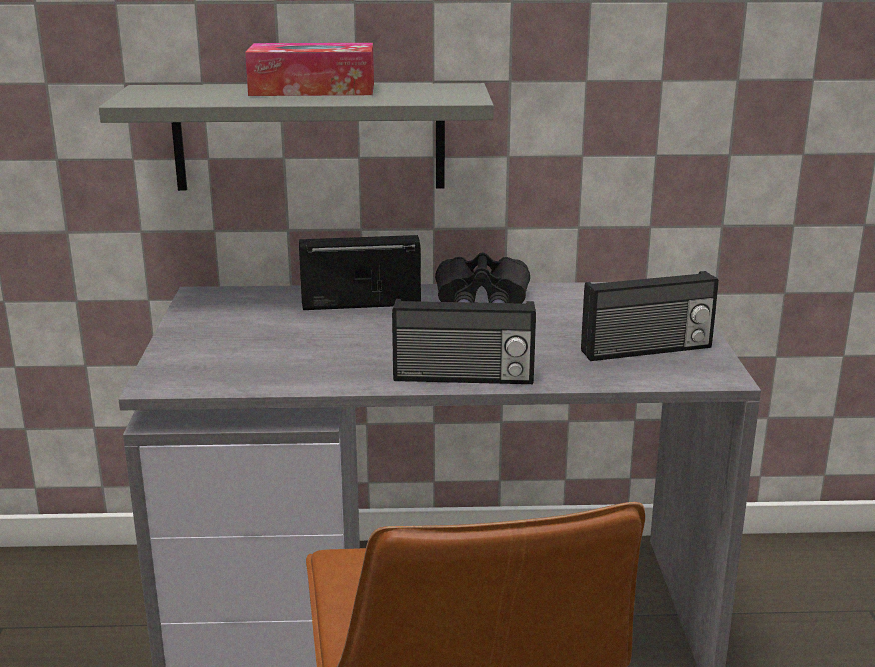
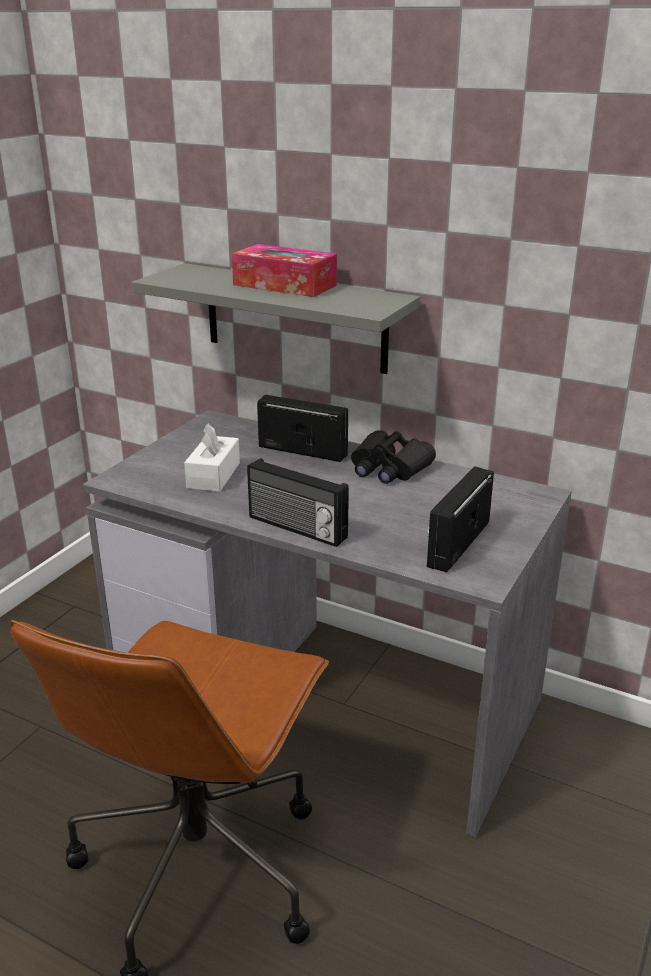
camera: 30 degrees right, 5 degrees up
radio [581,271,719,361] -> radio turned 105 degrees clockwise [427,466,494,573]
none -> white tissue box [184,424,240,492]

